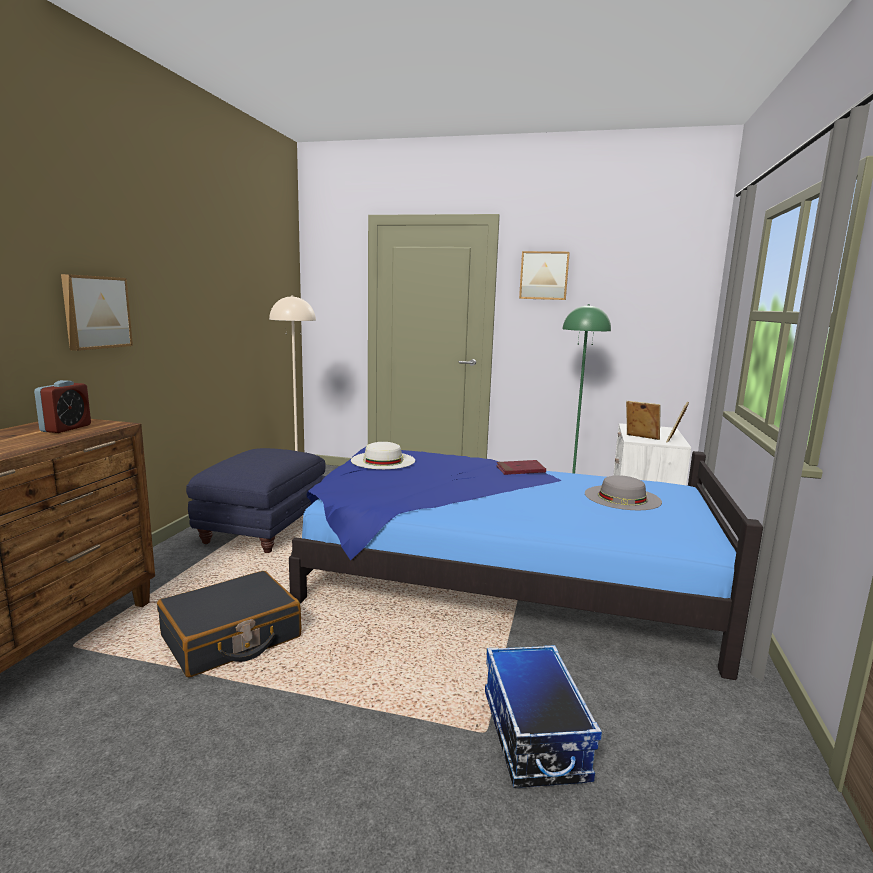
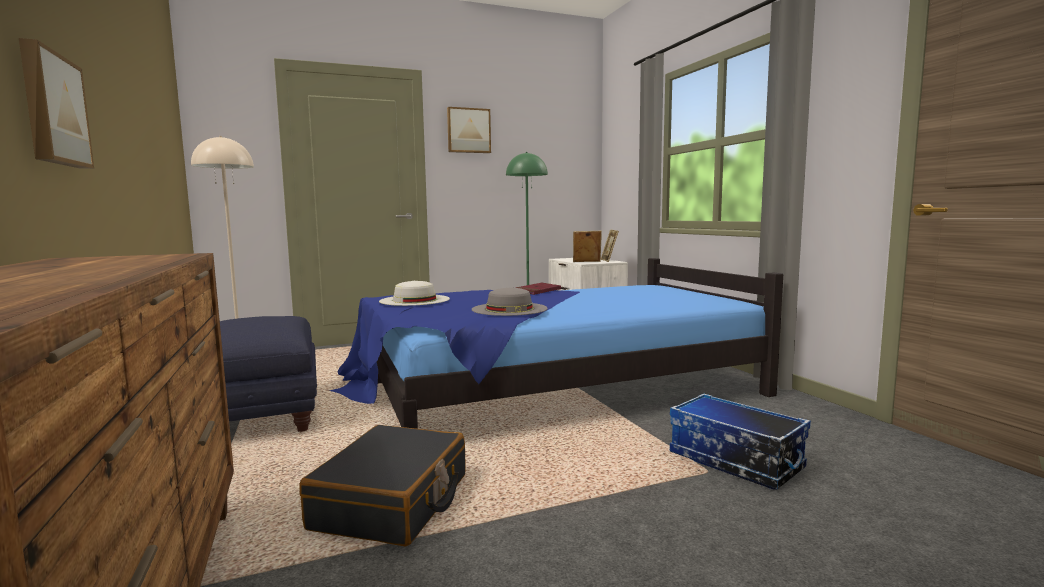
camera: 35 degrees left, 5 degrees down
alarm clock [34,380,91,433] -> none
grey hat [585,475,662,510] -> grey hat moved to [472,288,548,316]

